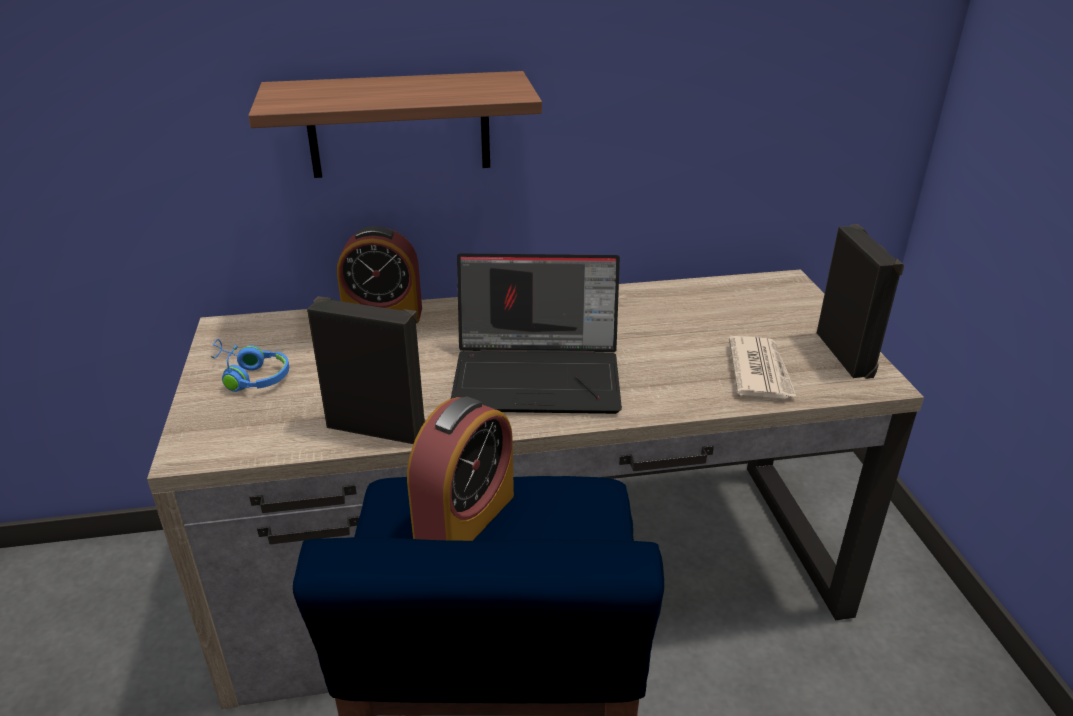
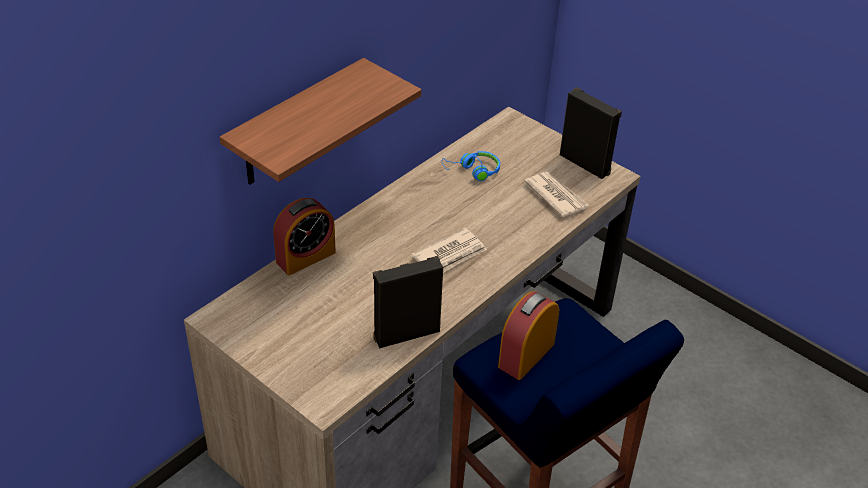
camera: 40 degrees left, 10 degrees up
blue headphones [210,339,289,392] -> blue headphones moved to [442,151,500,181]
alarm clock [407,396,514,541] -> alarm clock turned 135 degrees counterclockwise [498,291,559,380]
laptop [451,253,622,414] -> newspaper [411,228,487,273]

